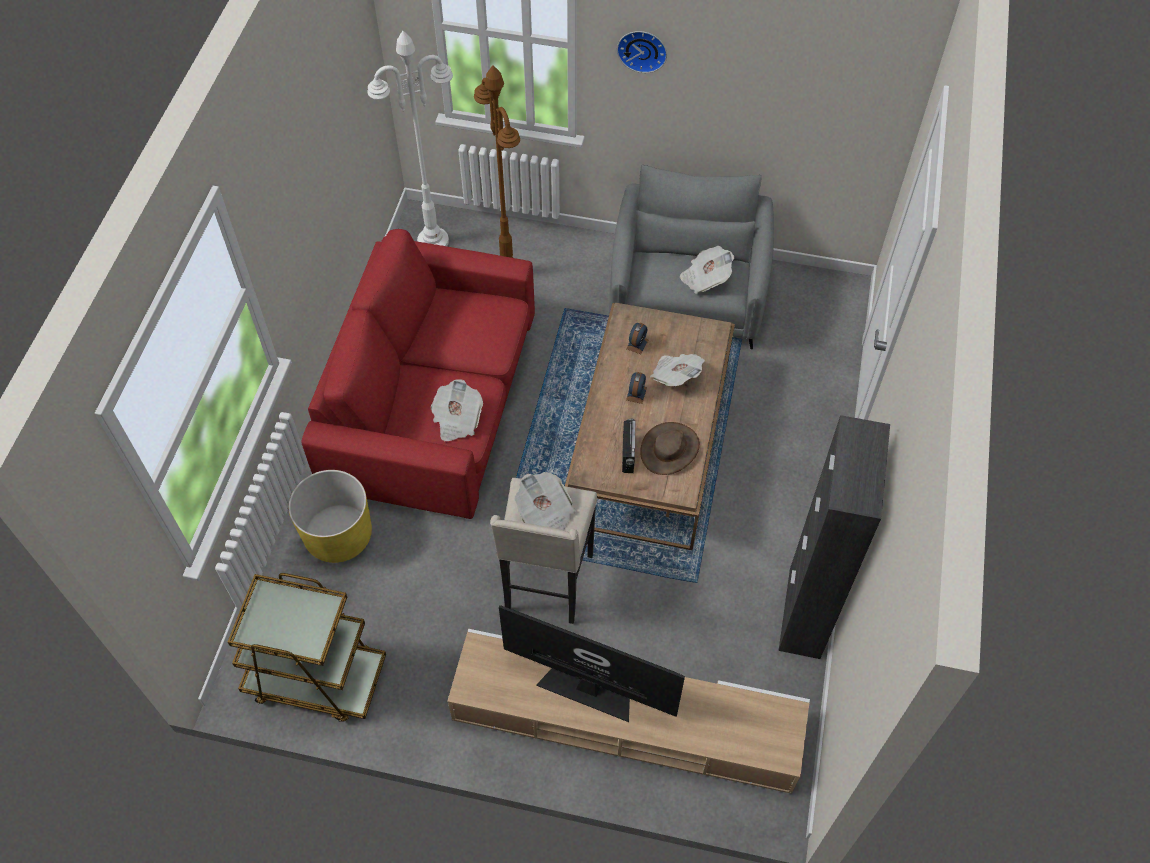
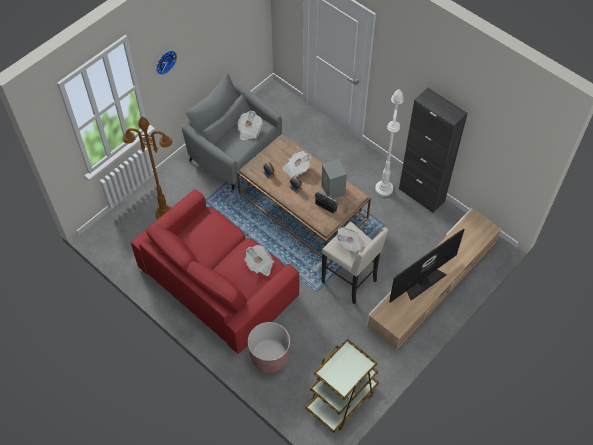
camera: 60 degrees left, 0 degrees up
yellow planter [289,470,372,563] -> brown planter [248,322,290,373]
white floor lamp [368,31,453,246] -> white floor lamp moved to [375,89,404,197]
brown hat [640,422,700,475] -> grey speaker [321,159,347,199]

